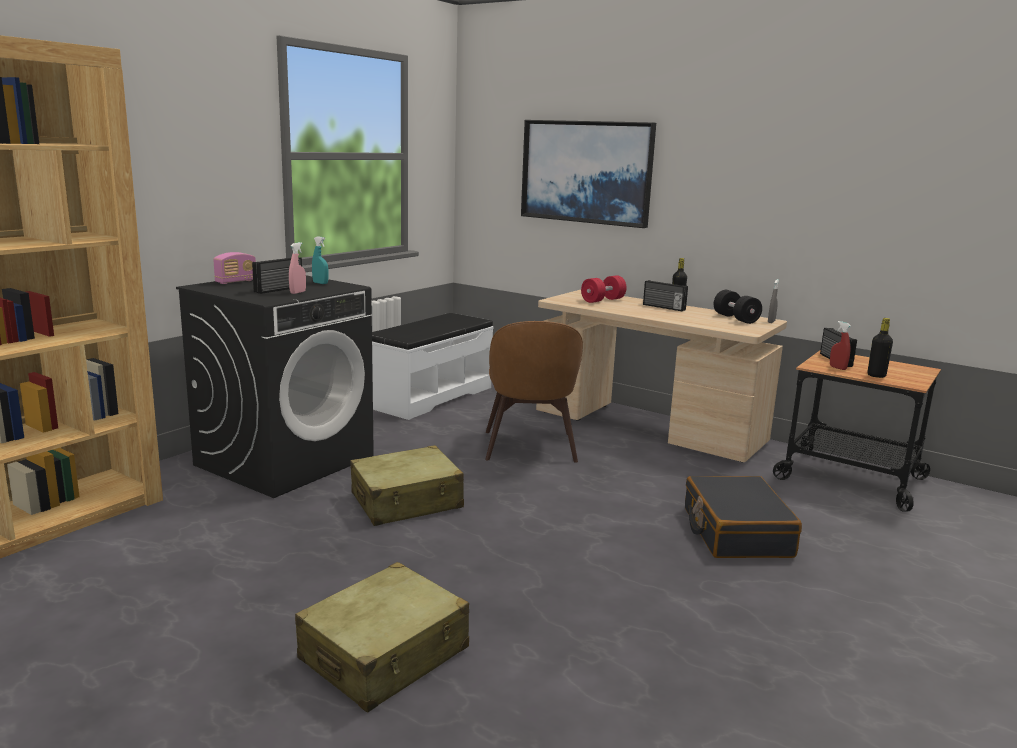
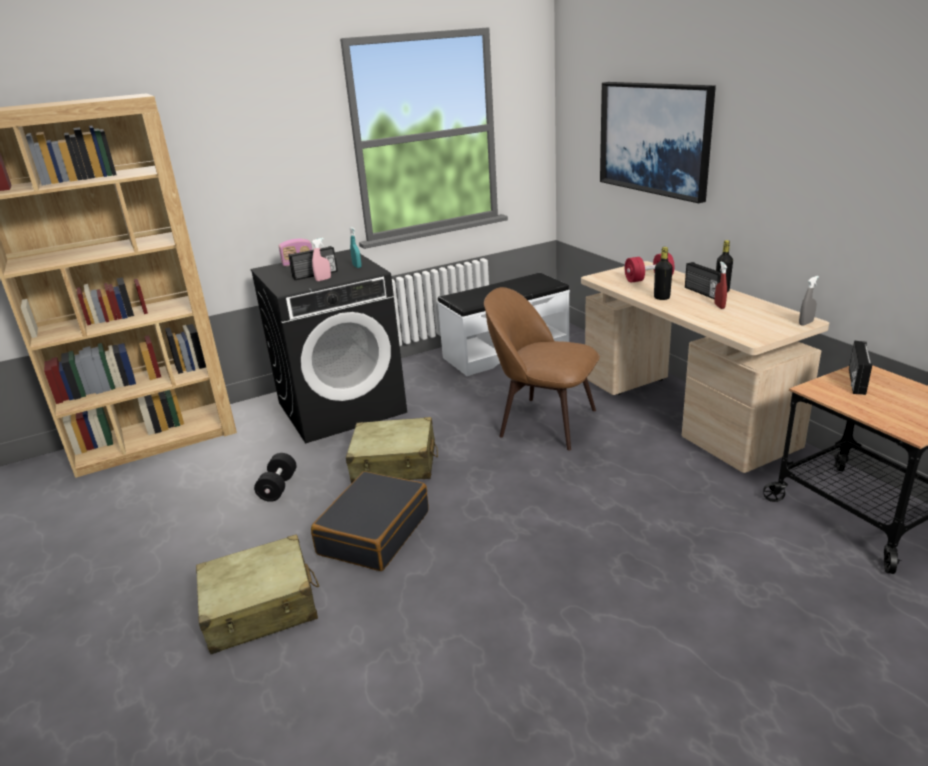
camera: 30 degrees right, 10 degrees up
brown chair [485,321,583,463] -> brown chair turned 90 degrees clockwise [484,287,600,451]
black suitcase [685,476,802,558] -> black suitcase moved to [311,471,429,571]
black dumbbell [714,290,762,324] -> black dumbbell moved to [254,453,297,502]
red spray bottle [830,321,851,370] -> red spray bottle moved to [714,262,727,309]
black bottle [868,318,893,378] -> black bottle moved to [654,247,673,300]

